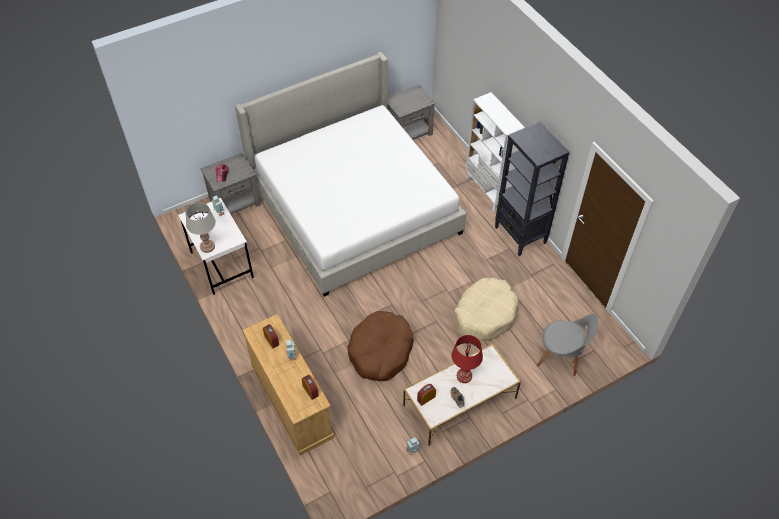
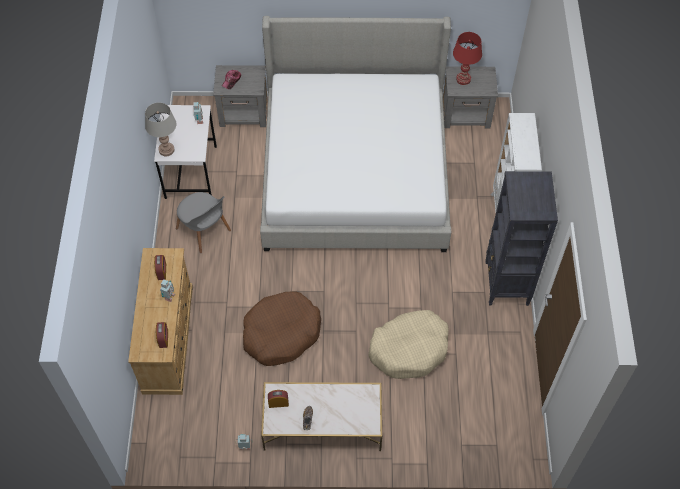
camera: 30 degrees right, 5 degrees up
red table lamp [452,335,483,383] -> red table lamp moved to [453,32,482,85]
grey chair [536,314,598,376] -> grey chair moved to [176,192,231,253]

